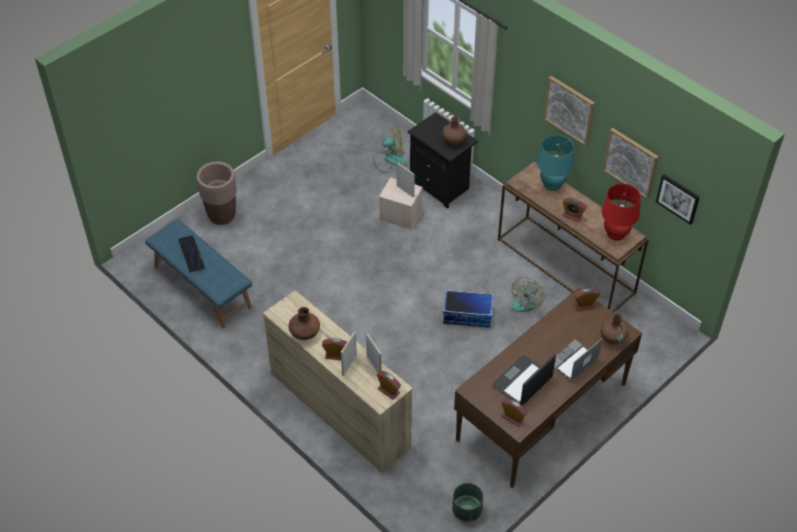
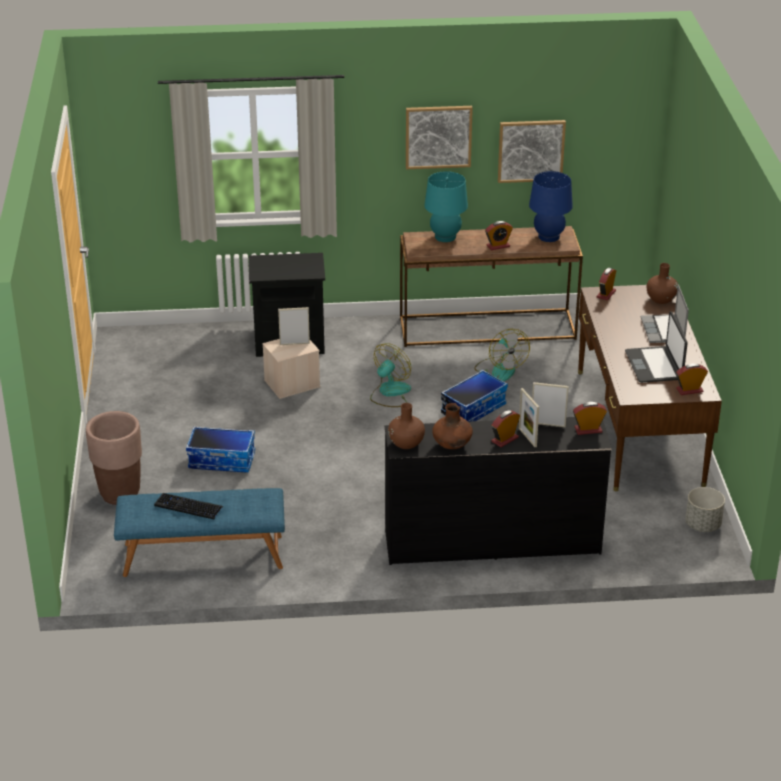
camera: 50 degrees left, 15 degrees down
beige dresser [263,290,413,473] -> black dresser [385,417,612,565]
fan [373,125,406,173] -> fan moved to [370,343,411,407]
brown vase [442,116,467,146] -> brown vase moved to [388,403,425,449]
green planter [452,483,483,522] -> grey planter [685,487,725,532]
red table lamp [601,183,641,241] -> blue table lamp [529,171,573,242]
picture [656,175,700,225] -> none
none -> storage box [186,426,255,472]

